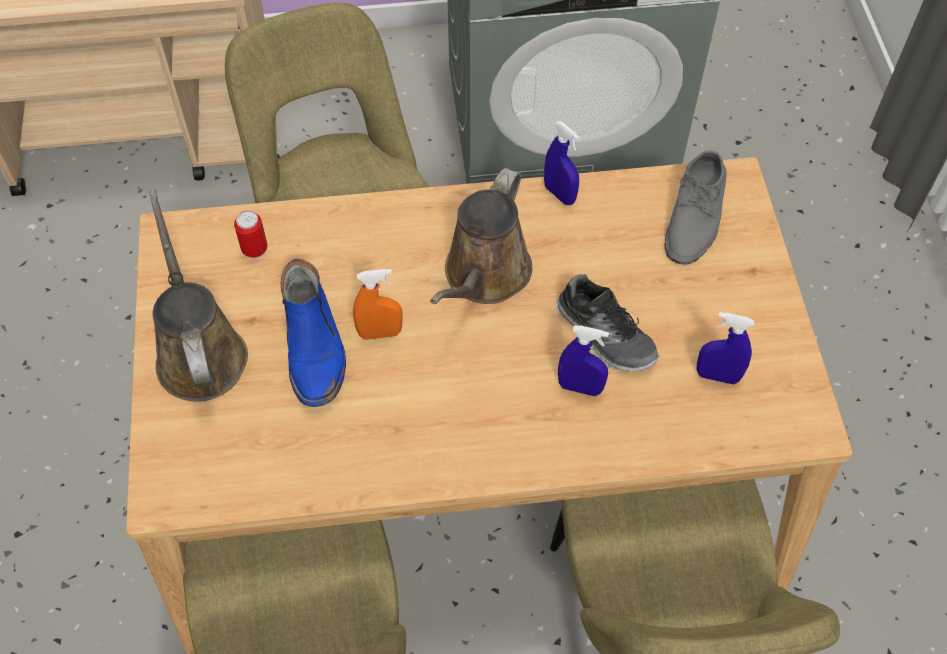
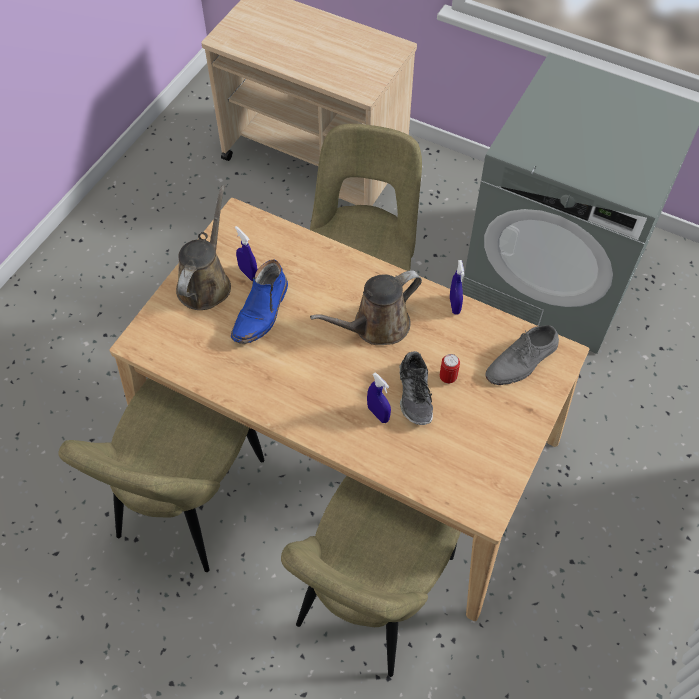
camera: 35 degrees right, 0 degrees up
can [234,211,268,258] -> can moved to [440,354,460,384]
orange spray bottle [353,269,402,340] -> none
blue spray bottle [697,312,754,384] -> blue spray bottle moved to [235,226,258,281]

